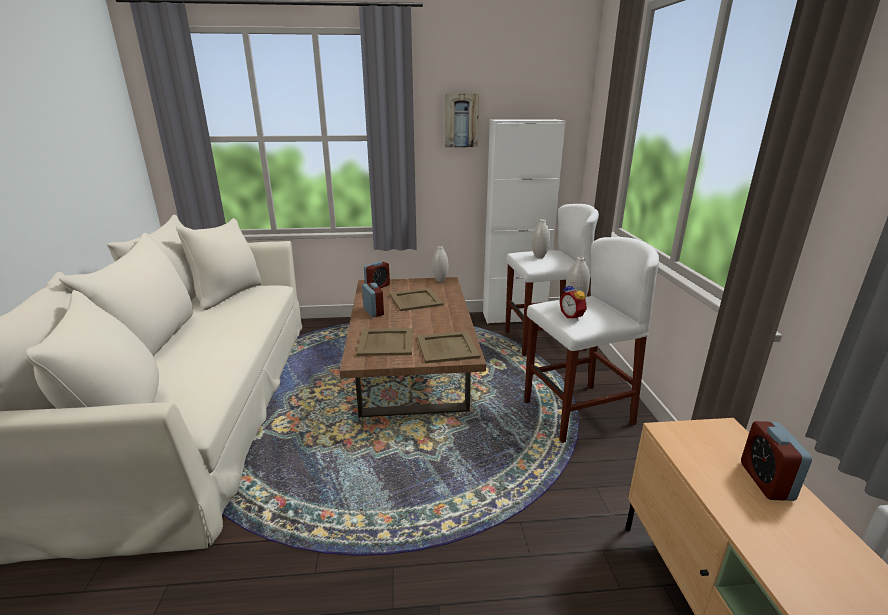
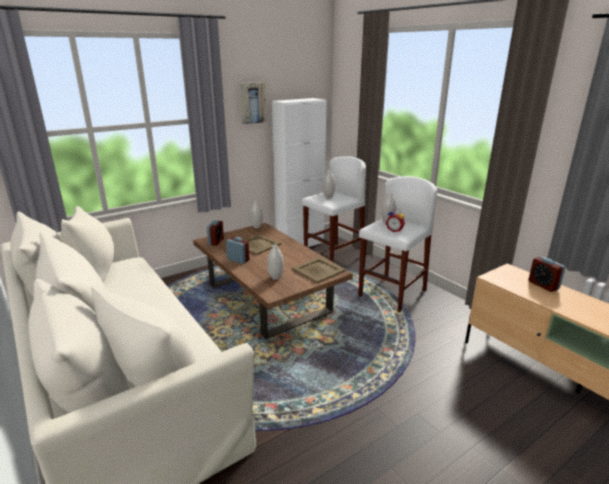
camera: 30 degrees left, 0 degrees up
beige tray [356,328,413,356] -> white vase [267,245,284,280]

